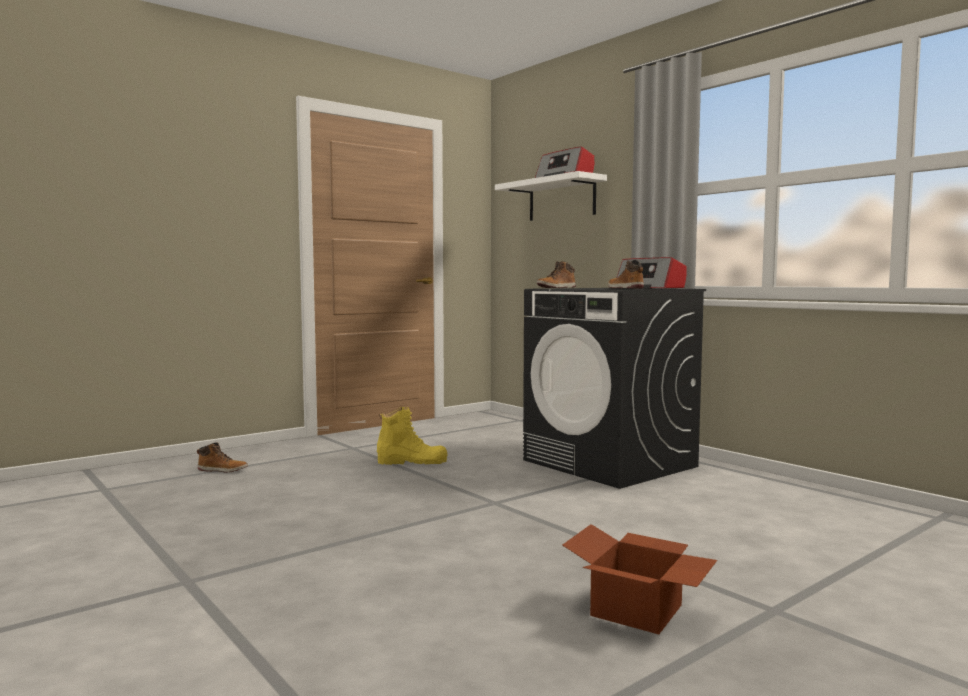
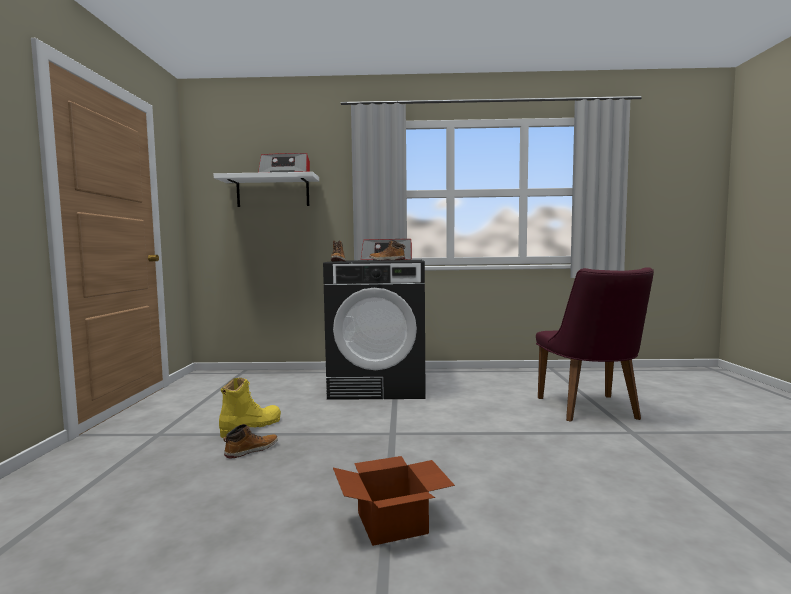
camera: 50 degrees left, 0 degrees up
boot [197,442,248,473] -> boot moved to [223,424,278,459]
cardboard box [562,524,717,634] -> cardboard box moved to [333,456,455,546]
none -> purple chair [536,267,654,422]

